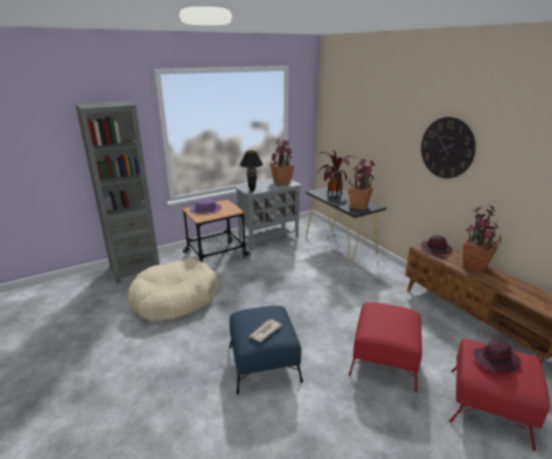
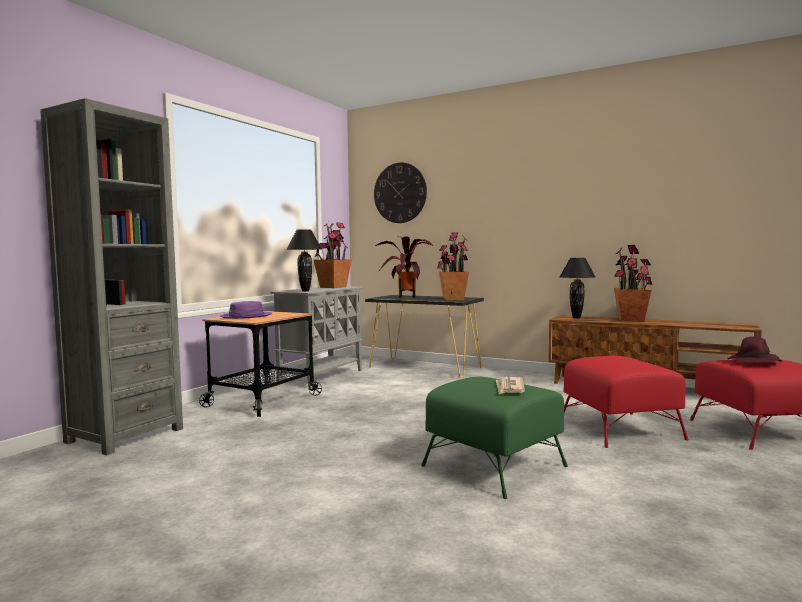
camera: 30 degrees left, 20 degrees down
beige dog bed [128,259,218,321] -> none
blue ottoman [229,306,303,395] -> green ottoman [421,377,568,499]
wall clock [421,117,476,178] -> wall clock moved to [374,162,427,223]
purple hat [421,235,452,255] -> black table lamp [560,258,595,318]

